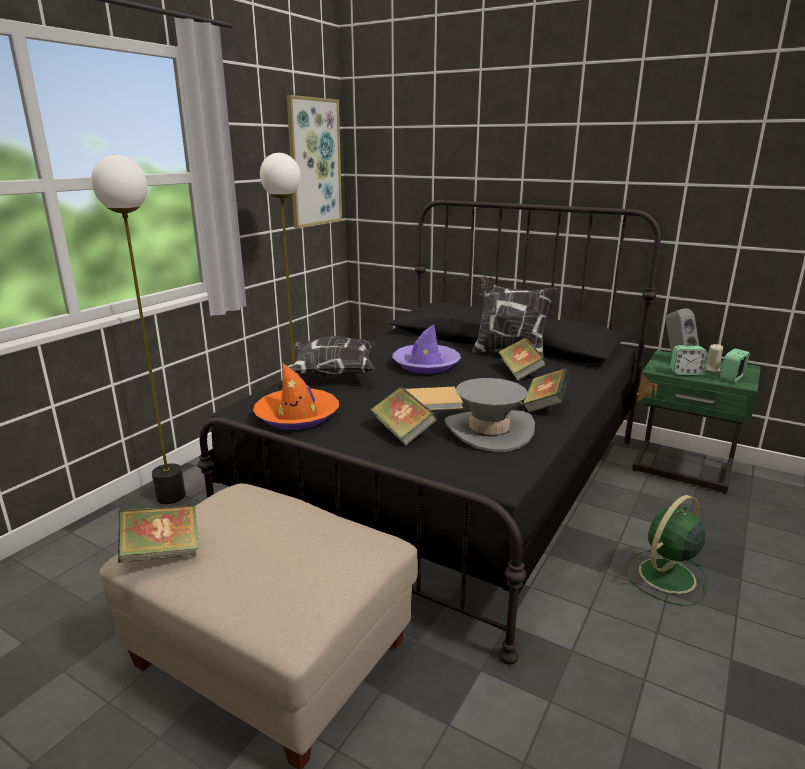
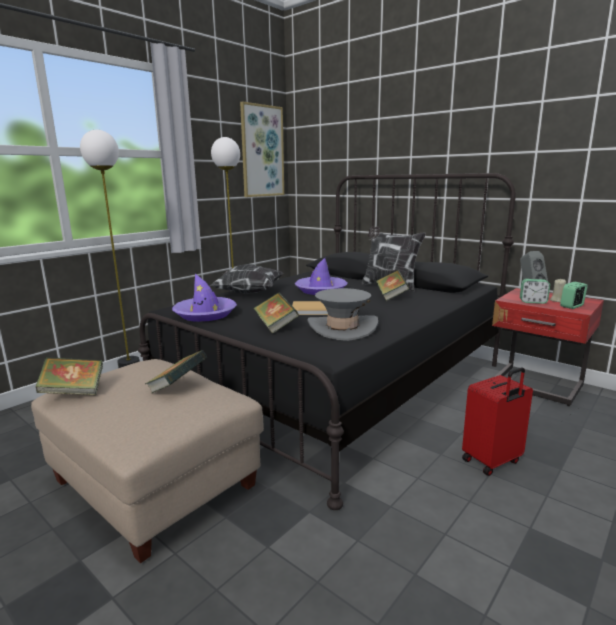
camera: 10 degrees right, 5 degrees down
orange hat [253,363,339,430] -> purple hat [172,273,237,322]
book [523,368,570,413] -> book moved to [145,350,208,394]
green fan [625,495,707,606] -> red suitcase [462,367,533,476]
green nightstand [632,350,761,494] -> red nightstand [492,288,604,406]

